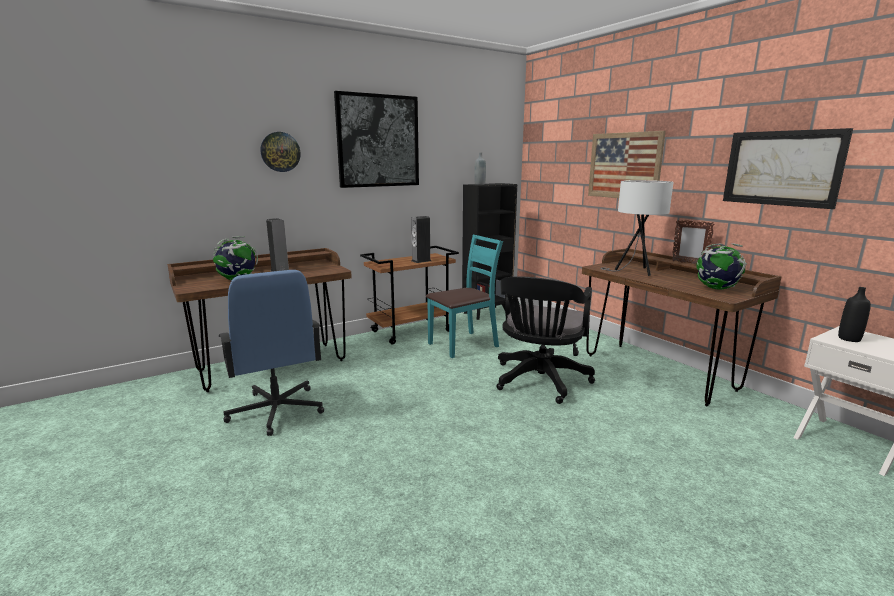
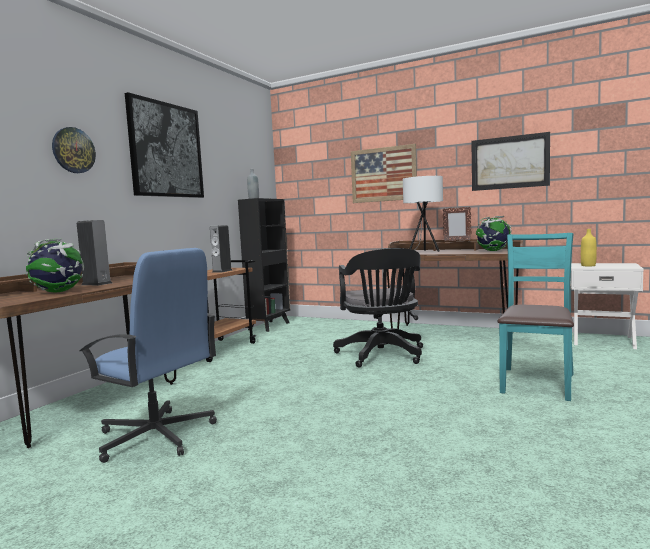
camera: 30 degrees left, 10 degrees down
turquoise chair [426,235,503,358] -> turquoise chair moved to [497,233,574,401]
black bottle [838,287,871,342] -> yellow bottle [581,229,597,266]

